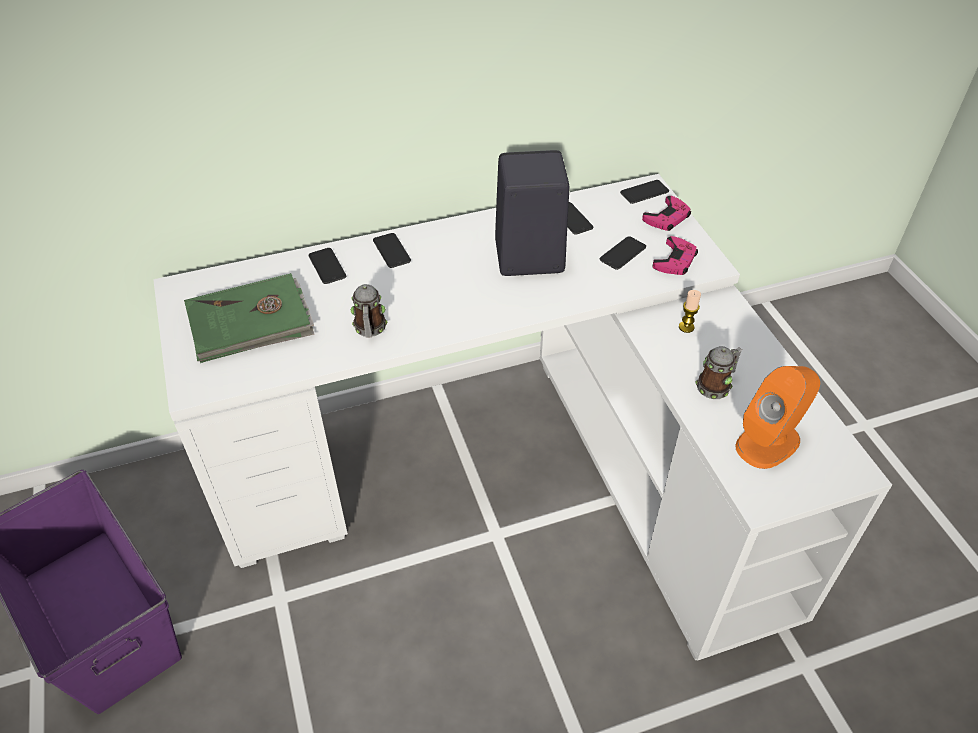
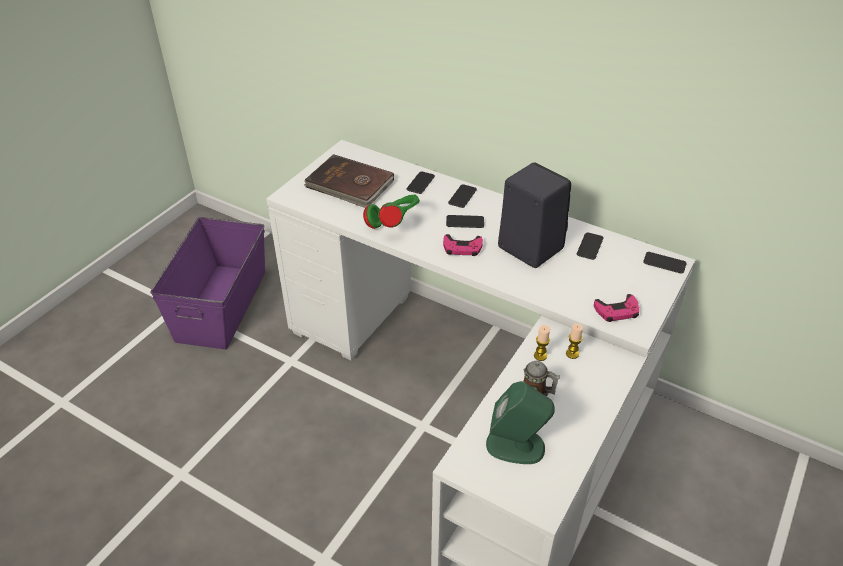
camera: 50 degrees right, 5 degrees down
green book [184,273,314,363] -> brown book [304,154,394,208]
mug [351,284,387,338] -> green headphones [363,195,420,229]
phone [600,236,646,270] -> phone moved to [446,215,484,228]
pink game controller [642,196,691,231] -> pink game controller moved to [443,234,483,256]
orange speaker [735,366,820,469] -> green speaker [486,381,555,464]
none -> candle [534,325,550,361]

